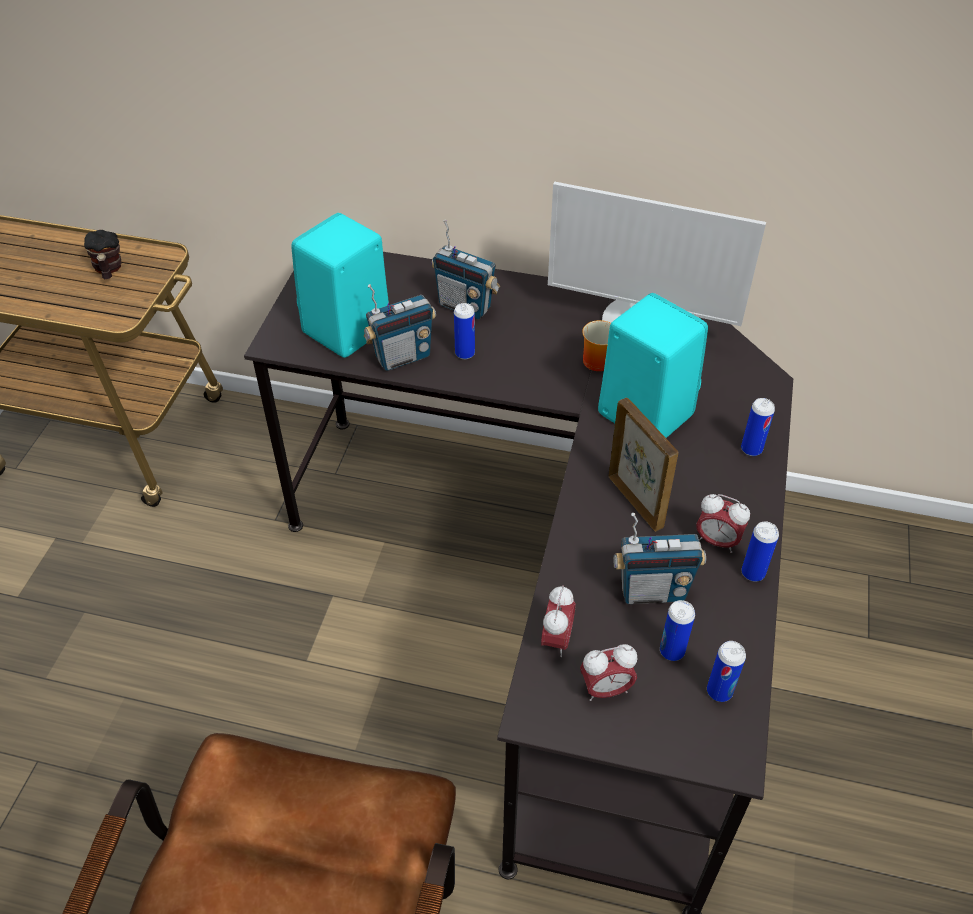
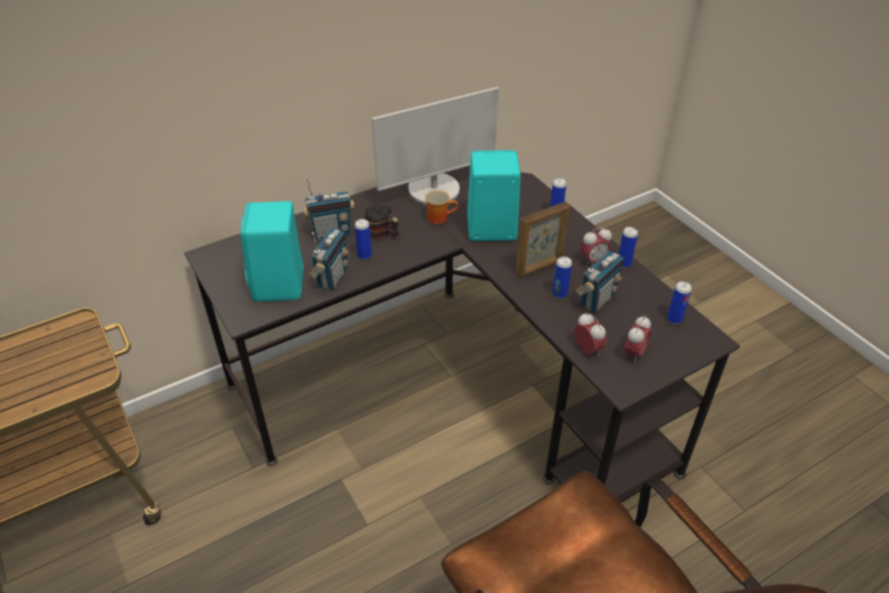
camera: 45 degrees left, 5 degrees down
mug [84,230,121,279] -> mug moved to [365,205,399,238]
picture frame [608,398,679,532] -> picture frame turned 135 degrees clockwise [515,202,570,278]
can [660,600,695,661] -> can moved to [552,256,572,298]

